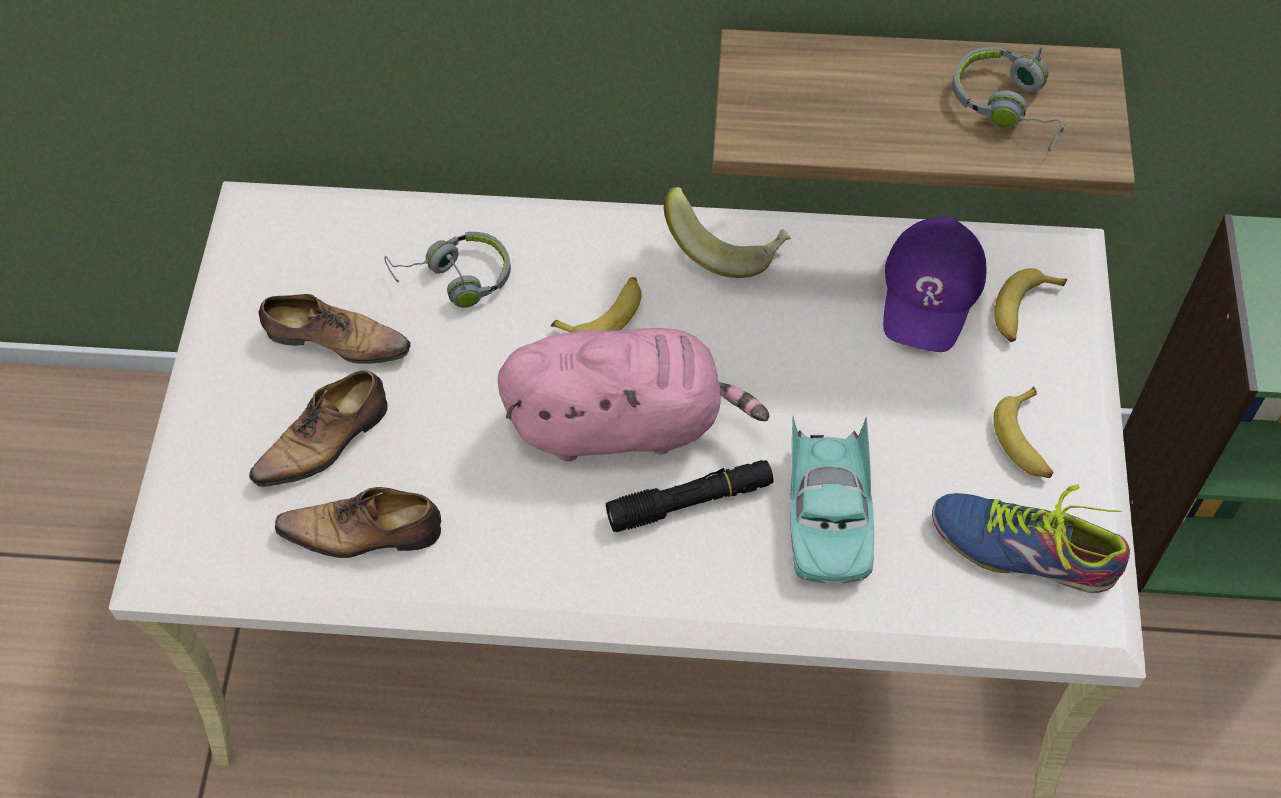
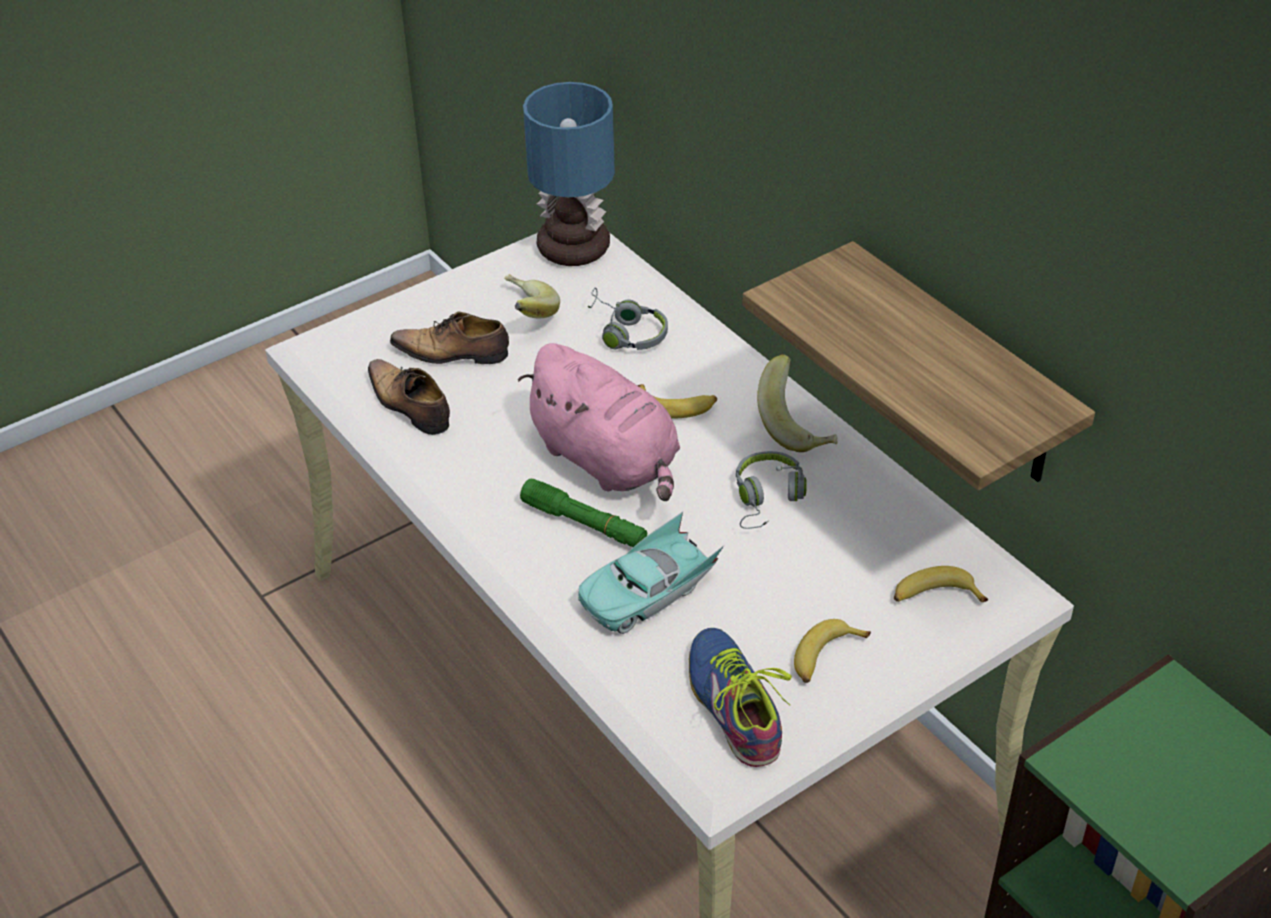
camera: 50 degrees right, 15 degrees down
shoe [259,294,411,364] -> banana [505,274,560,319]
black flashlight [606,460,774,532] -> green flashlight [520,479,647,547]
purple cap [883,217,987,352] -> none
grey headphones [952,46,1066,151] -> grey headphones moved to [736,451,807,529]
none -> table lamp [523,82,615,266]

